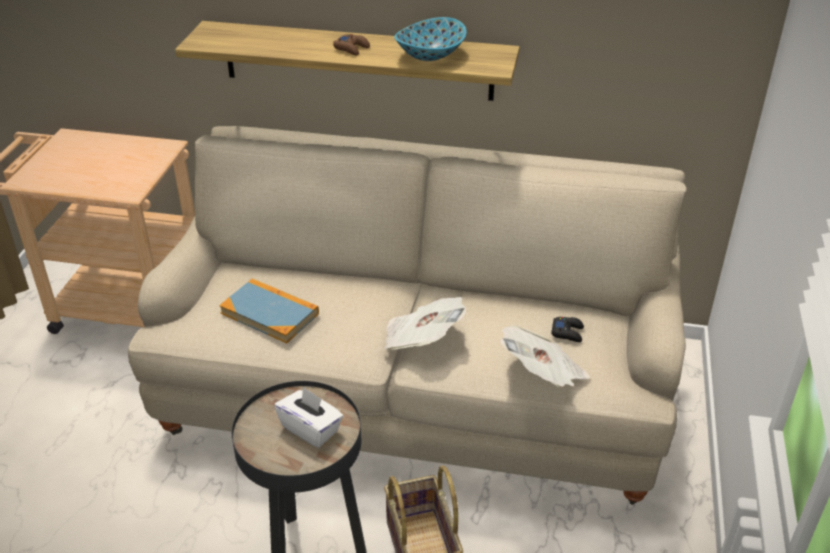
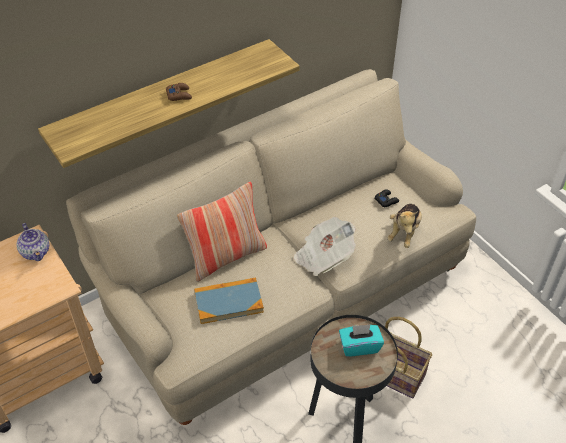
camera: 45 degrees left, 10 degrees up
white tissue box [275,386,343,448] -> turquoise tissue box [339,325,384,357]
bowl [394,17,467,61] -> none
newspaper [499,325,590,387] -> plush toy [387,204,422,248]
none -> teapot [17,223,49,261]
none -> pillow [177,182,267,282]

